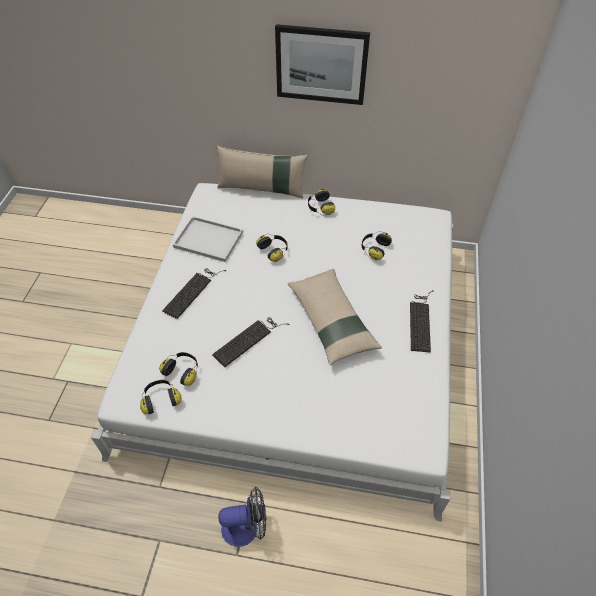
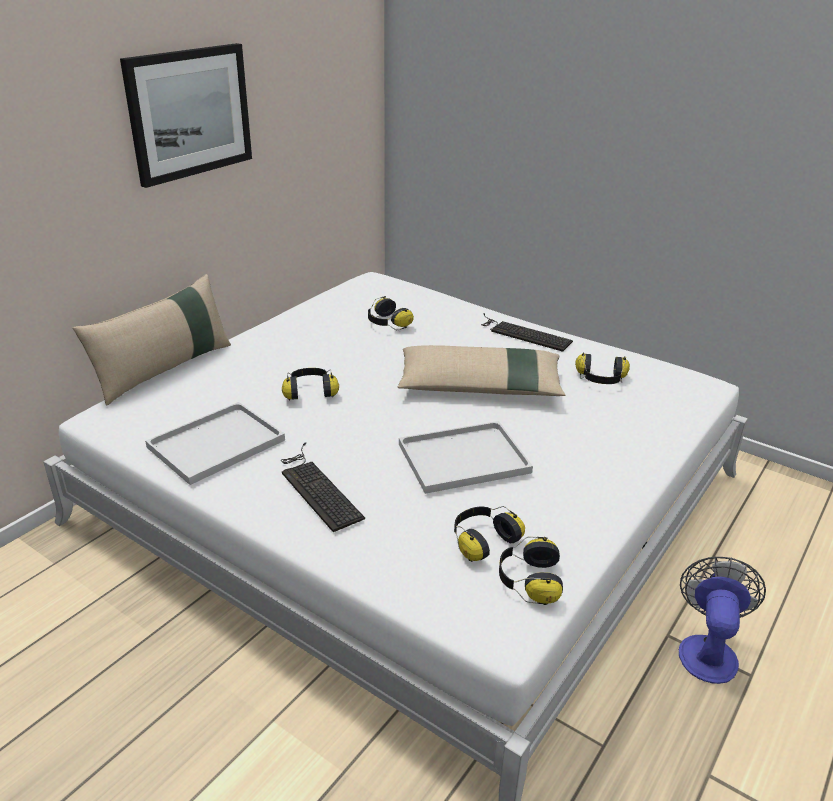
camera: 65 degrees left, 20 degrees down
keyboard [212,317,289,367] -> white tray [399,421,533,494]
headphones [308,189,335,216] -> headphones moved to [575,352,630,384]

